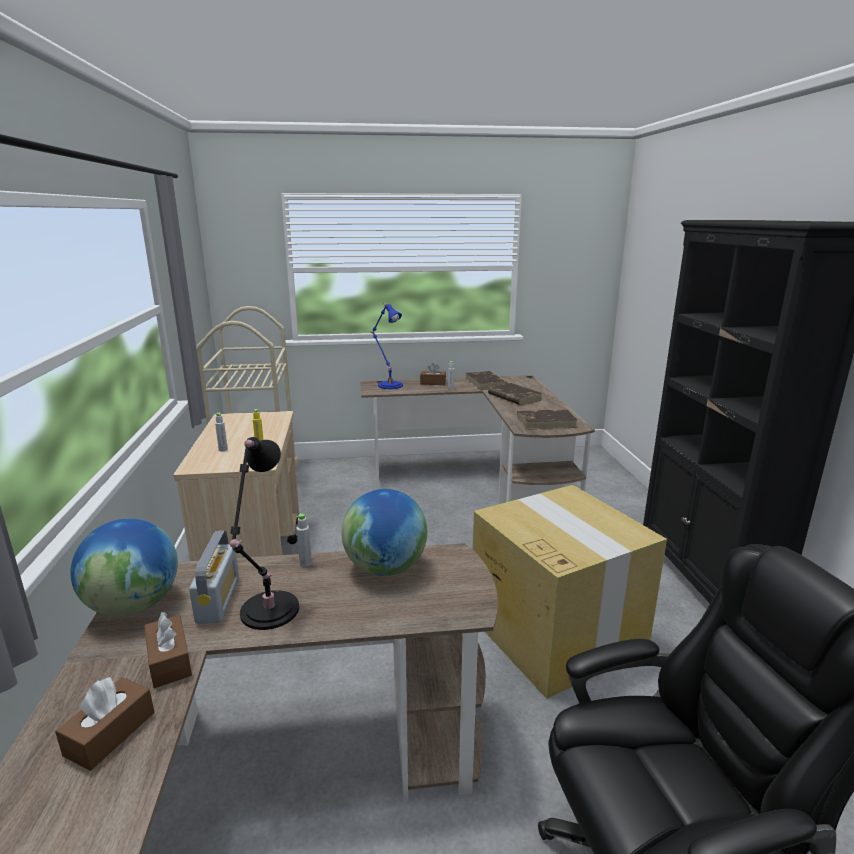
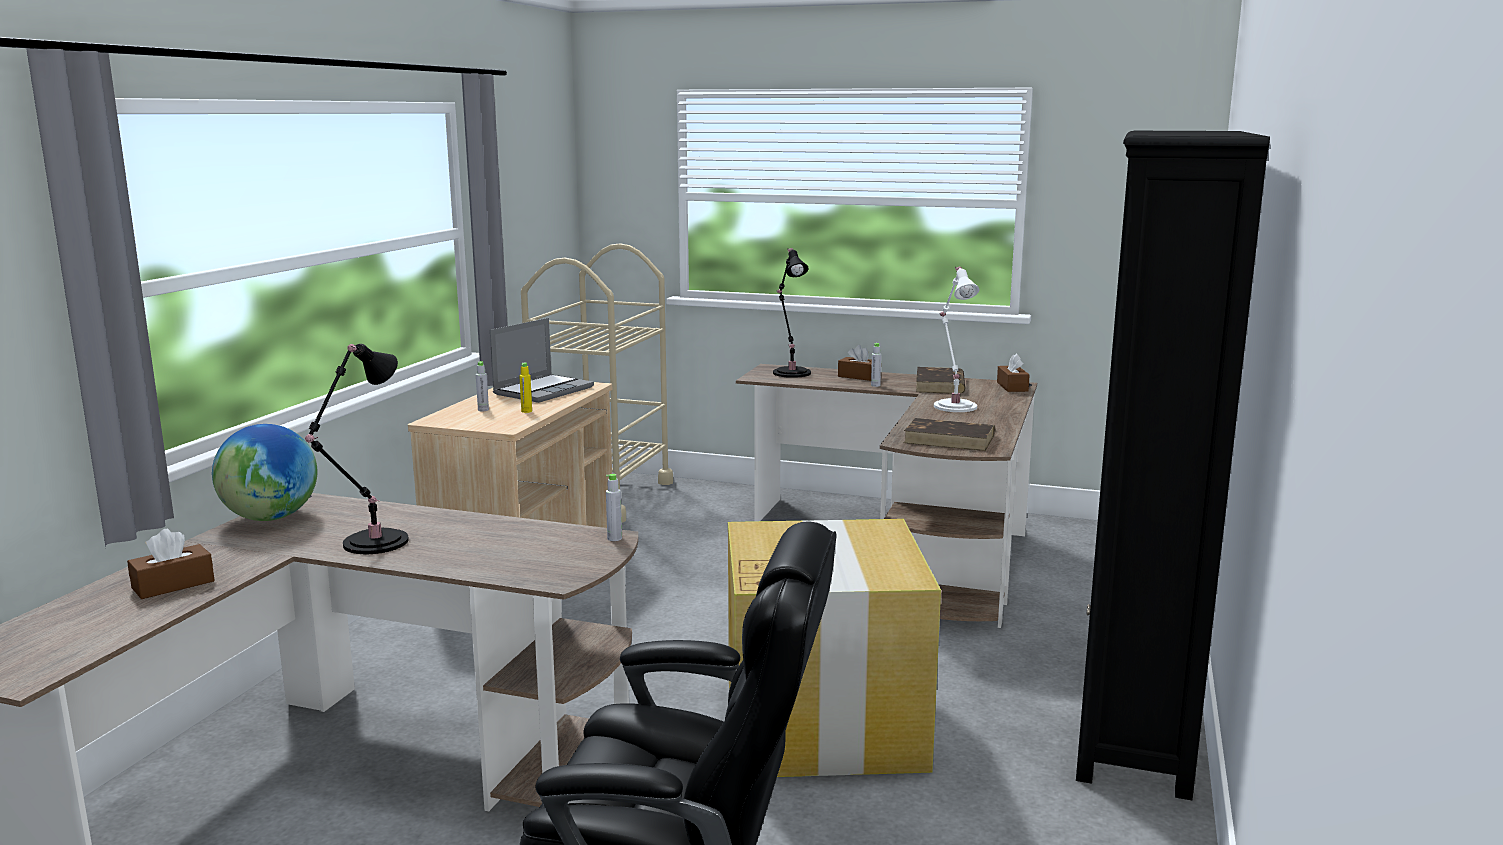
camera: 25 degrees right, 5 degrees down
brown tissue box [144,612,192,688] -> brown tissue box moved to [997,354,1030,392]
radio [189,531,239,624] -> none
grey bottle [296,514,312,567] -> grey bottle moved to [606,474,622,541]
globe [341,489,427,576] -> none
blue table lamp [371,303,403,389] -> black table lamp [773,248,811,378]
brown book [488,383,542,405] -> white table lamp [934,267,980,412]
none -> laptop [490,318,594,403]

